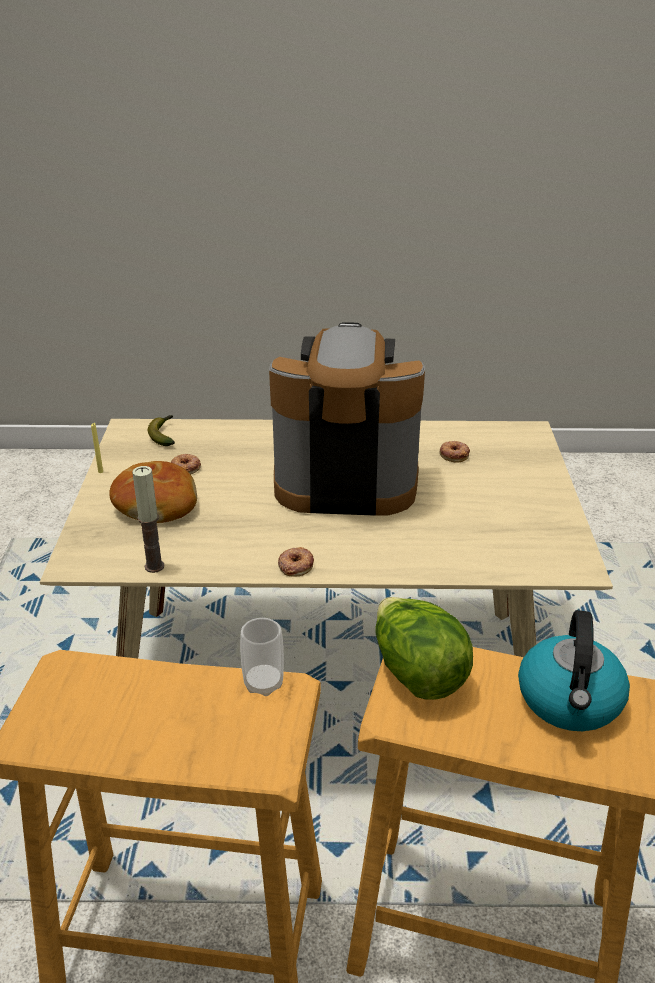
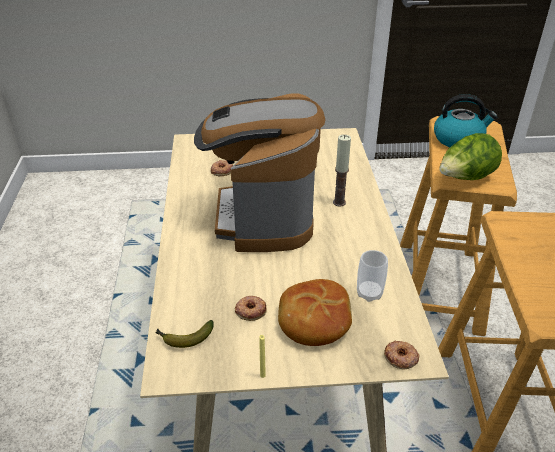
camera: 95 degrees left, 5 degrees up
candle [132,466,164,573] -> candle moved to [333,134,351,206]
cup [240,618,284,696] -> cup moved to [357,250,388,302]
donut [278,547,314,577] -> donut moved to [384,340,420,369]

